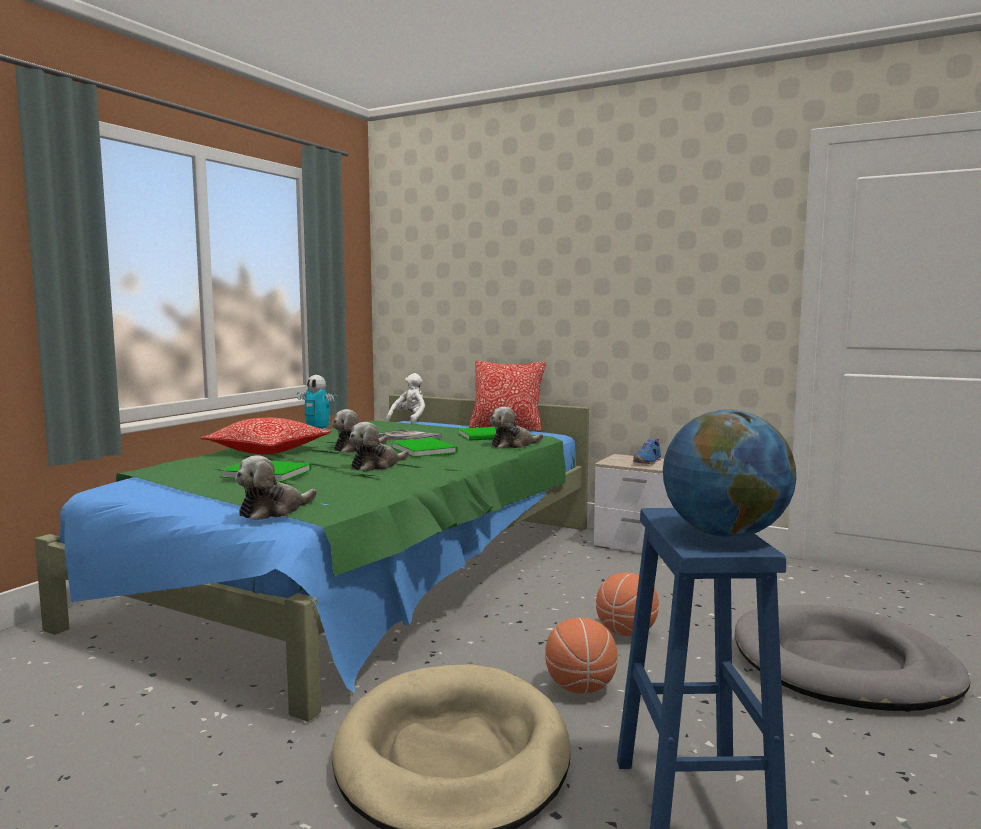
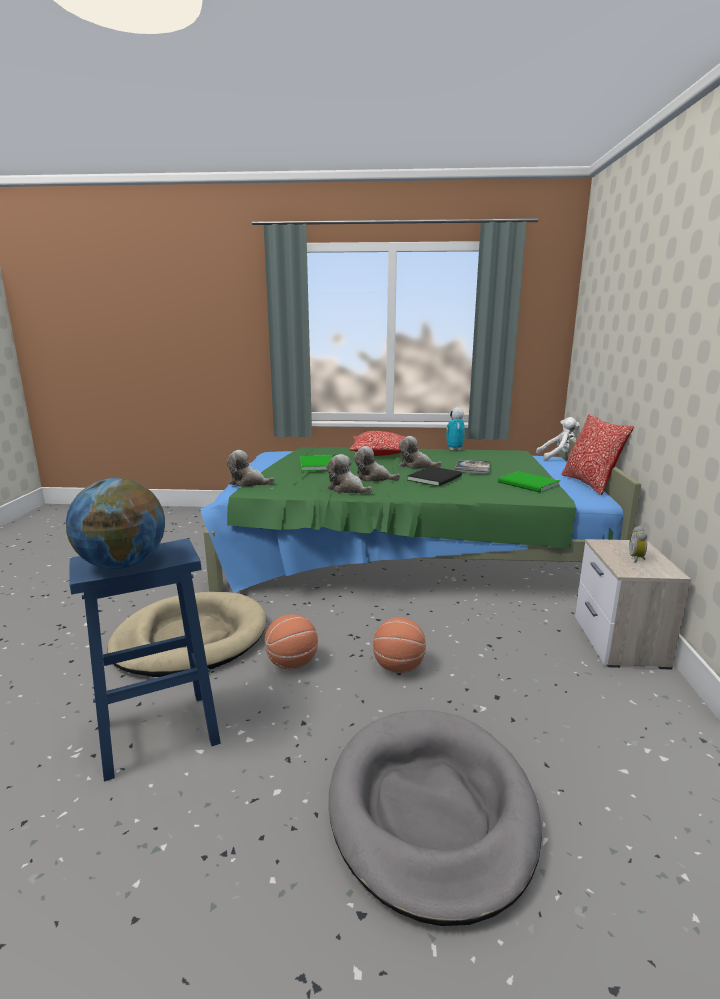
camera: 65 degrees right, 10 degrees up
green book [391,438,458,457] -> black book [408,466,462,486]
plush toy [490,407,543,449] -> plush toy moved to [327,454,372,494]
blue shoe [633,439,661,464] -> alarm clock [629,526,647,563]

